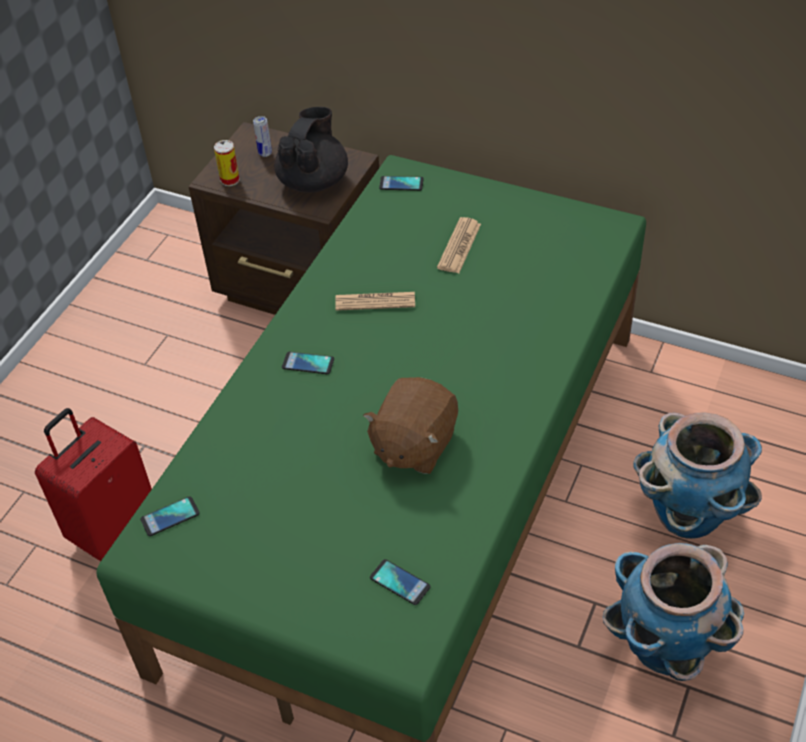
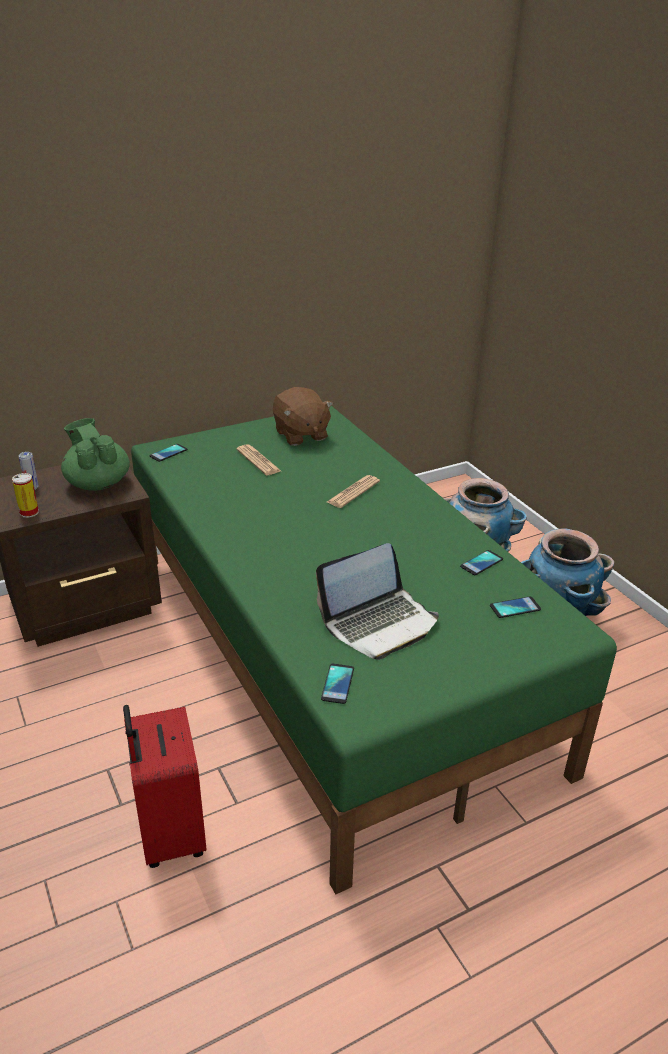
camera: 55 degrees left, 15 degrees down
black teapot [274,107,348,193] -> green teapot [61,418,130,491]
phone [282,352,334,374] -> phone moved to [460,550,503,575]
newspaper [335,292,415,311] -> newspaper moved to [327,475,380,508]
brown plush toy [363,377,458,474] -> brown plush toy moved to [273,387,333,446]
none -> laptop [316,543,439,660]

